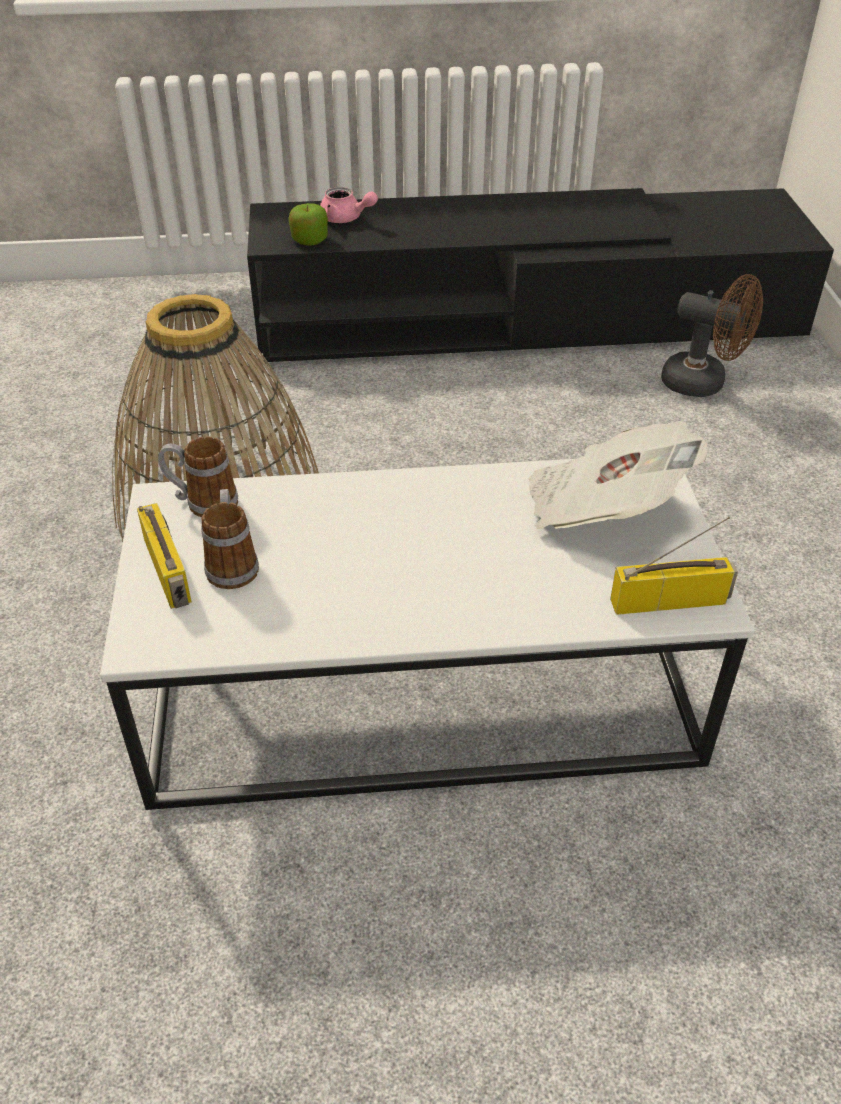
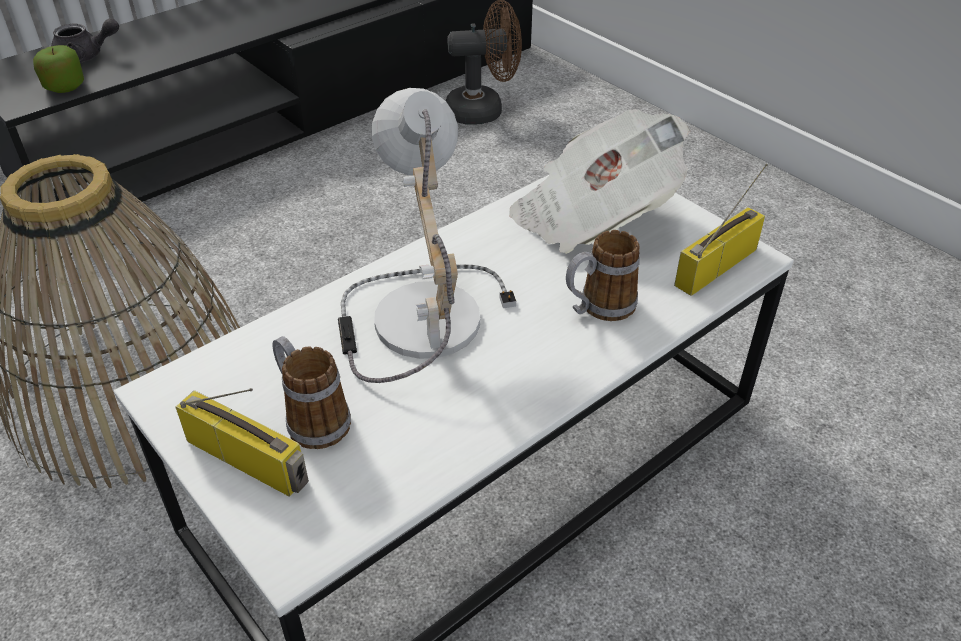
camera: 35 degrees left, 0 degrees up
mug [158,436,238,517] -> mug moved to [566,230,640,321]
pink teapot [320,187,378,223] -> grey teapot [51,18,119,63]
none -> table lamp [338,88,516,383]

